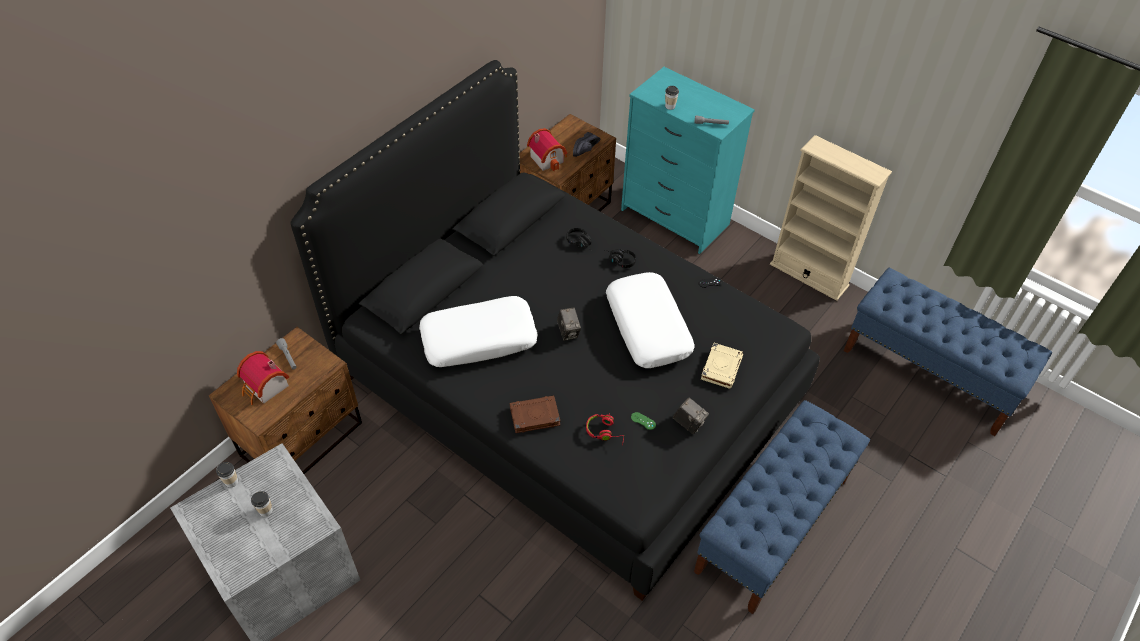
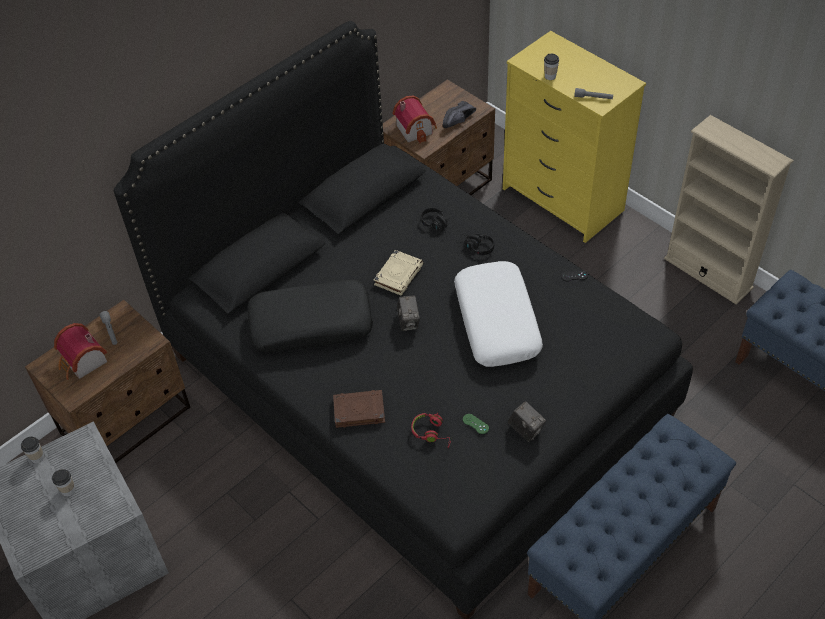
camera: 10 degrees right, 0 degrees up
white pillow [419,296,537,367] -> black pillow [247,279,373,352]
turquoise dresser [621,67,755,254] -> yellow dresser [503,31,646,243]
beige book [701,343,743,389] -> beige book moved to [374,250,424,295]

